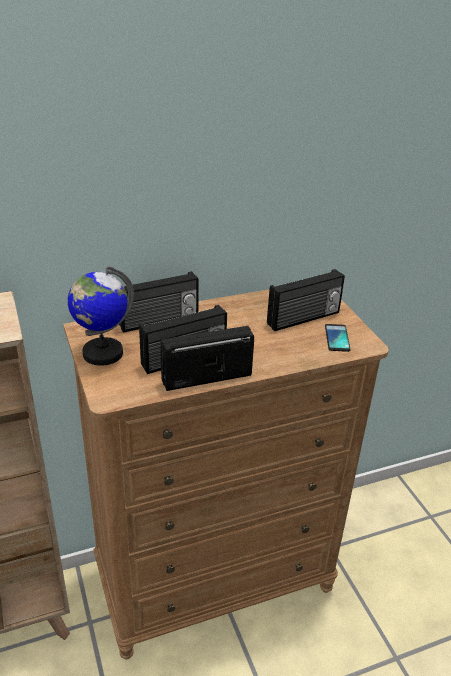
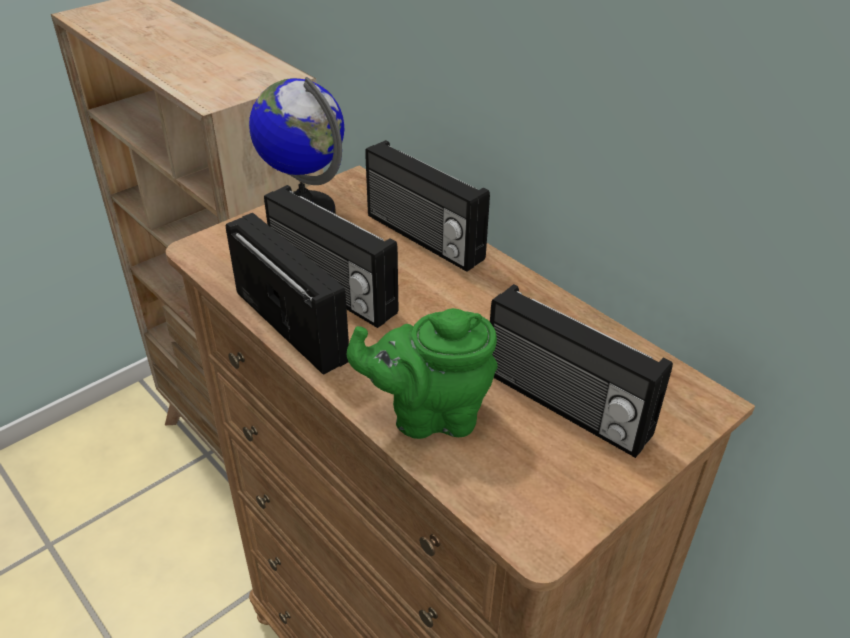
camera: 70 degrees right, 5 degrees up
phone [325,324,351,352] -> none
none -> green teapot [347,308,498,439]

